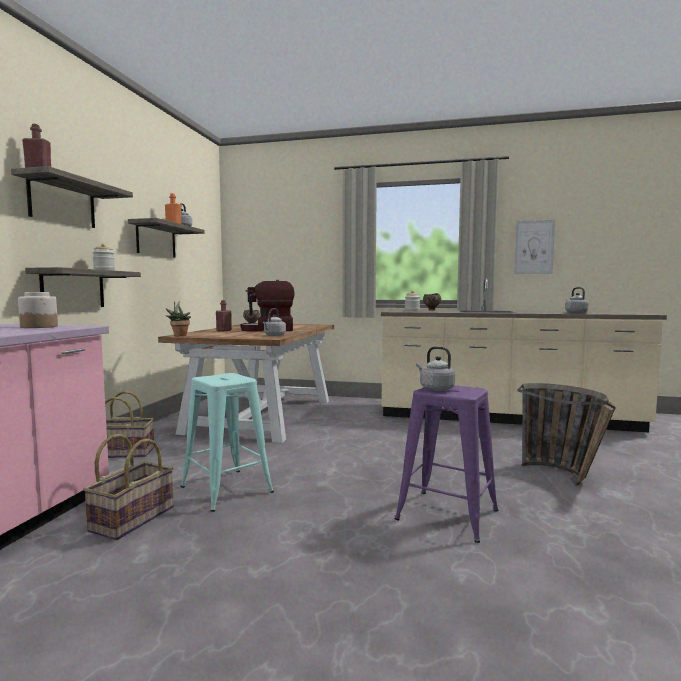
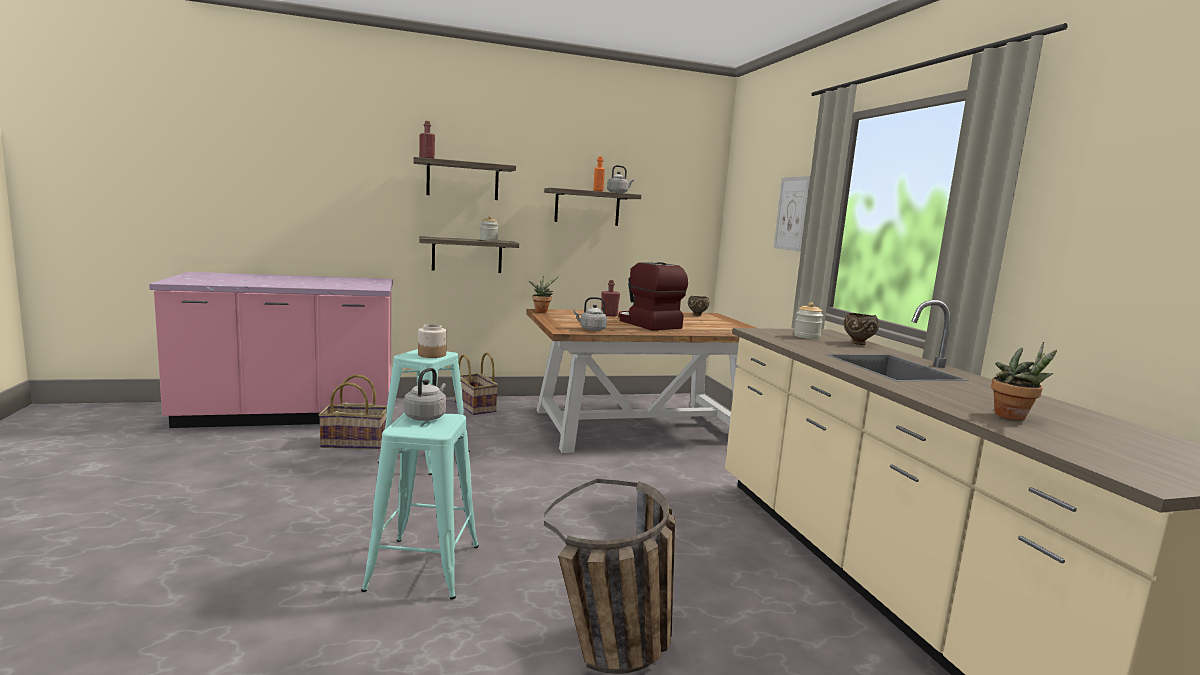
camera: 60 degrees right, 5 degrees up
jar [18,292,58,328] -> jar moved to [418,324,447,358]
purple stool [395,385,499,543] -> turquoise stool [361,413,479,600]
picture [514,220,555,274] -> picture moved to [774,176,810,252]
grey kettle [565,287,589,313] -> potted plant [991,342,1057,420]

